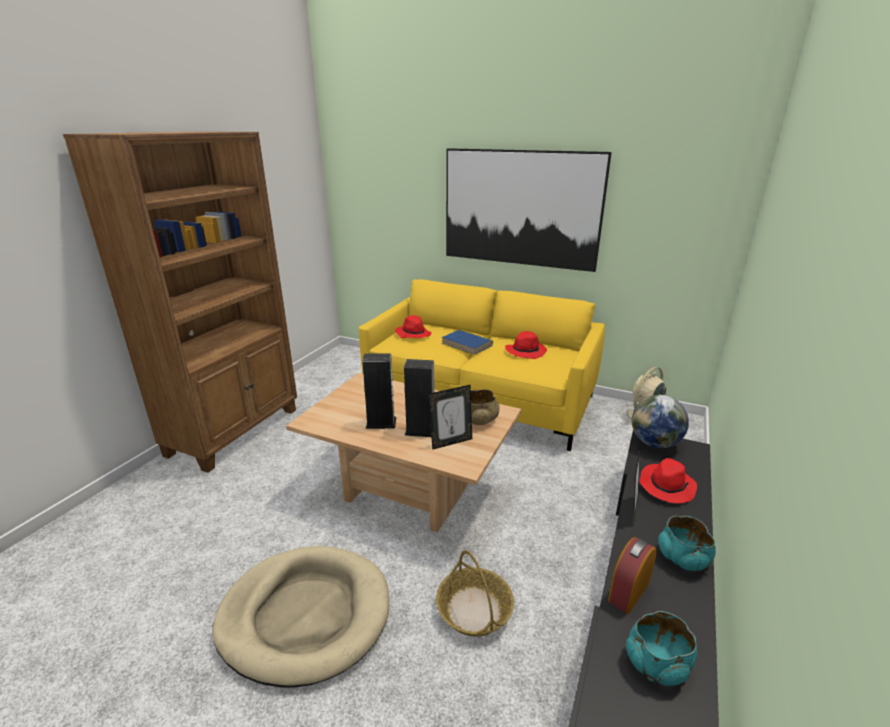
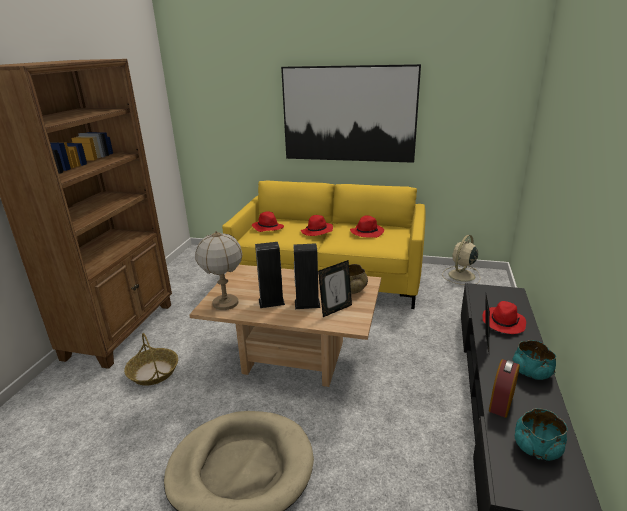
camera: 10 degrees left, 0 degrees up
basket [436,550,514,637] -> basket moved to [124,333,178,386]
blue book [442,330,493,355] -> red hat [301,215,333,236]
globe [632,395,689,448] -> none
none -> table lamp [196,231,242,310]

